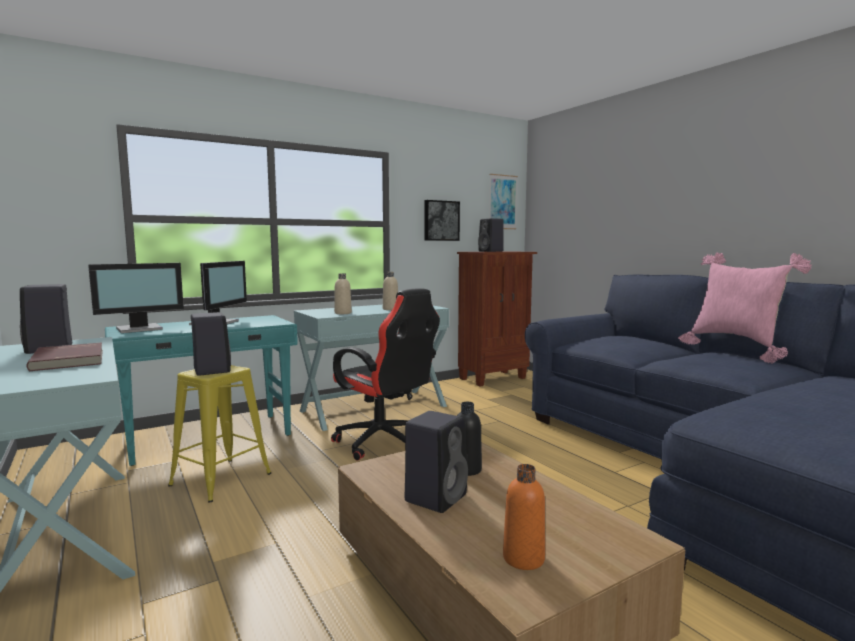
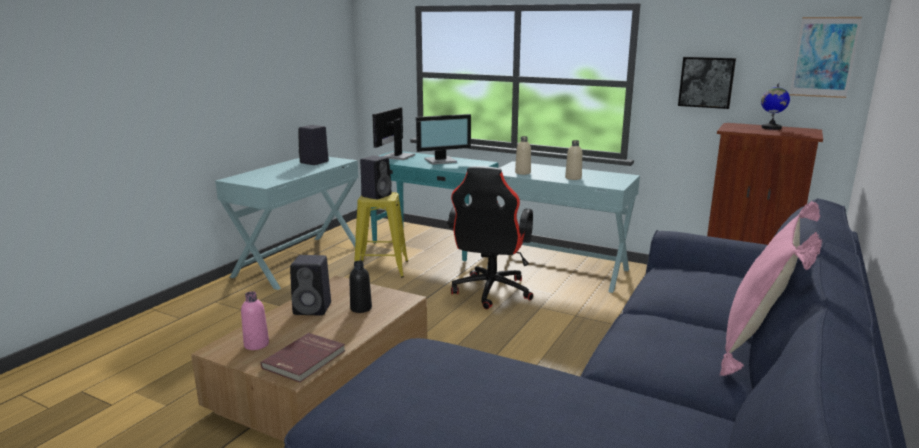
camera: 60 degrees right, 10 degrees up
red book [26,342,103,371] -> red book moved to [261,333,345,382]
monitor [88,263,184,333] -> monitor turned 90 degrees clockwise [372,107,415,160]
black speaker [478,218,504,252] -> globe [761,83,790,130]
orange bottle [503,464,545,570] -> pink bottle [241,291,269,350]

